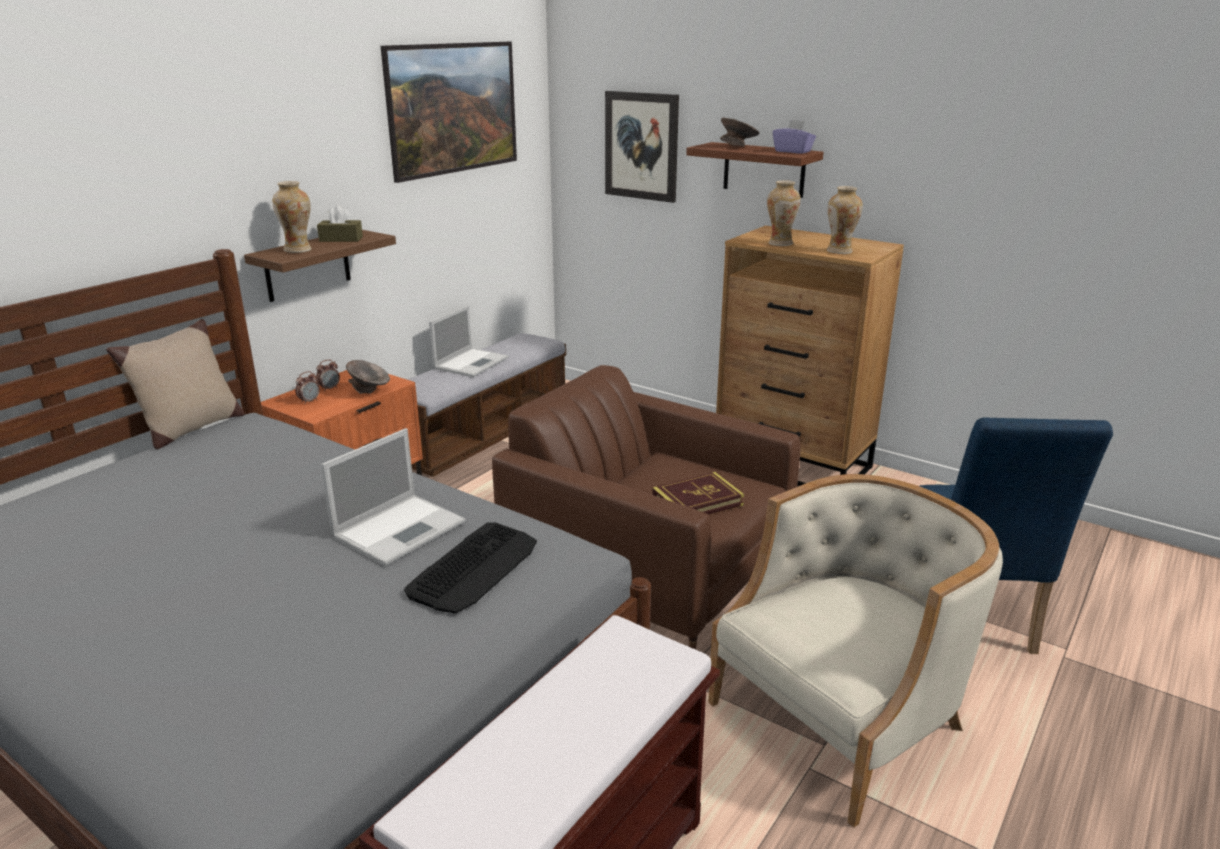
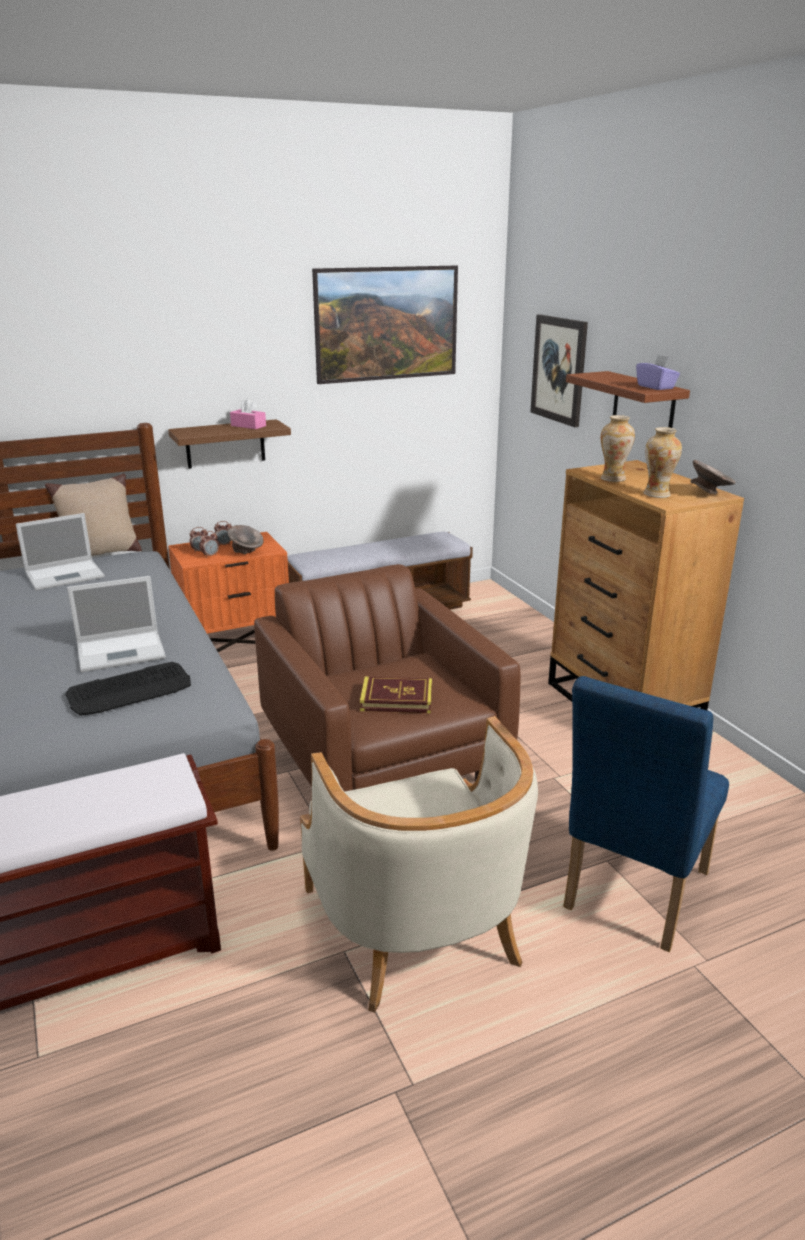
camera: 30 degrees right, 0 degrees up
vase [272,181,312,253] -> none
brown tissue box [317,206,363,242] -> pink tissue box [230,398,266,429]
laptop [429,305,509,377] -> laptop moved to [16,513,105,590]
beige armchair [708,474,1003,828] -> beige armchair turned 75 degrees clockwise [300,716,538,1013]
grey bowl [720,117,759,147] -> grey bowl moved to [690,460,735,495]
none -> alarm clock [199,531,219,558]

